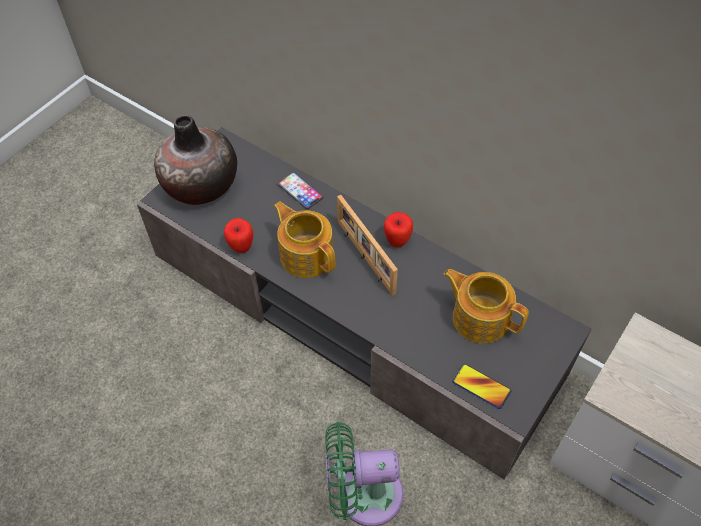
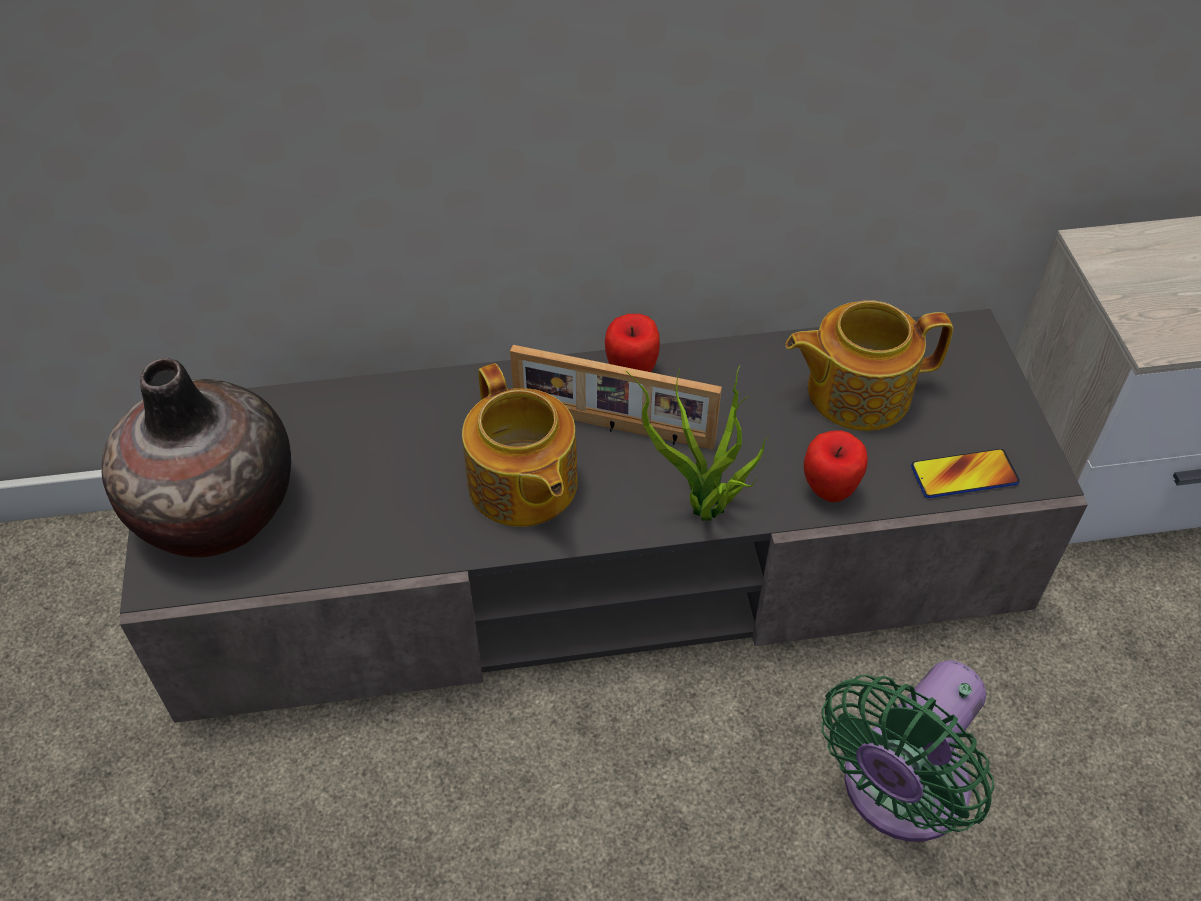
camera: 45 degrees left, 5 degrees down
apple [224,218,253,253] -> apple moved to [804,430,868,502]
teapot [274,201,335,278] -> teapot turned 120 degrees counterclockwise [462,363,578,527]
phone [278,172,324,209] -> none
none -> potted plant [626,366,769,521]

